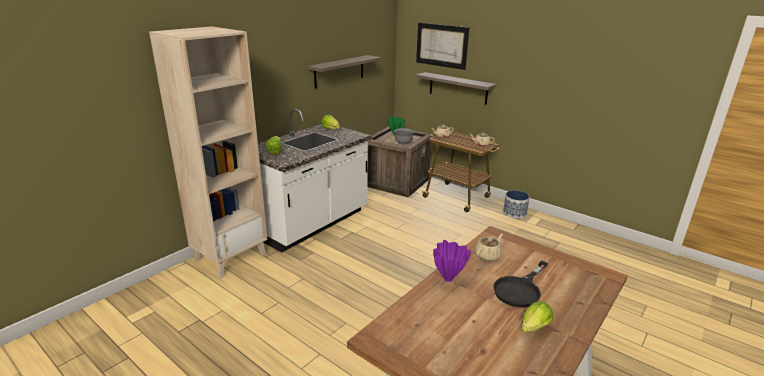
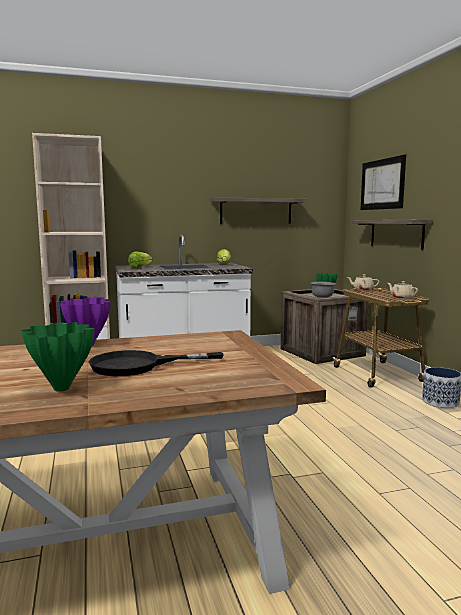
camera: 35 degrees right, 15 degrees down
beige teapot [475,234,503,261] -> none
lettuce [522,302,553,333] -> green vase [22,322,94,392]

